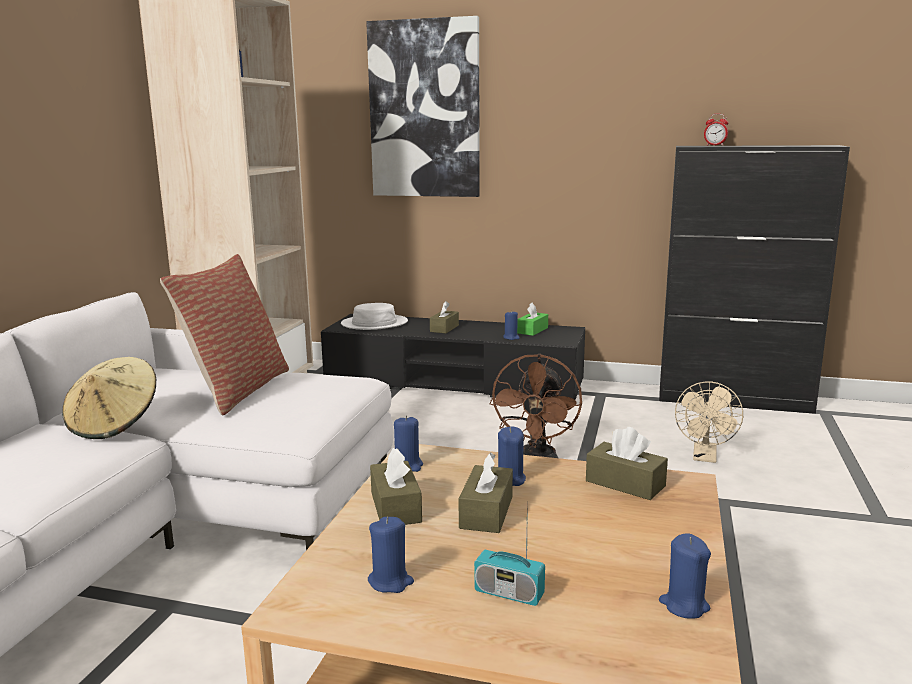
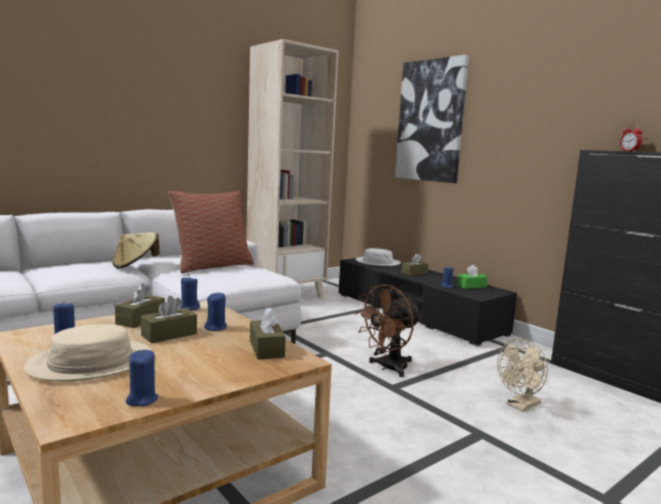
camera: 35 degrees right, 5 degrees down
radio [474,500,545,606] -> beige hat [24,324,151,381]

